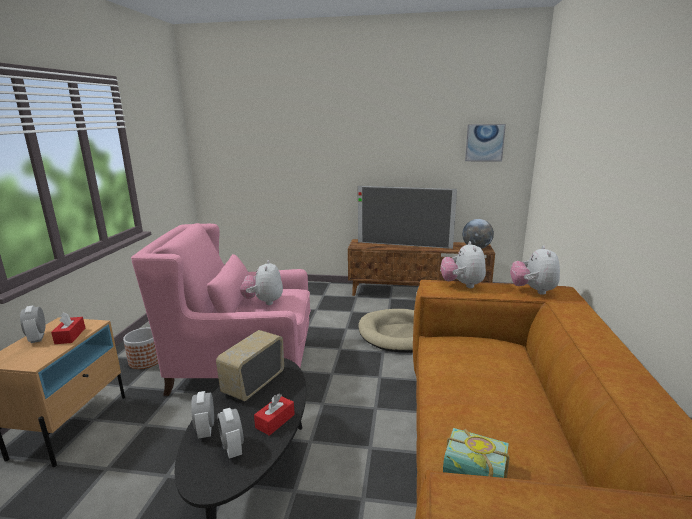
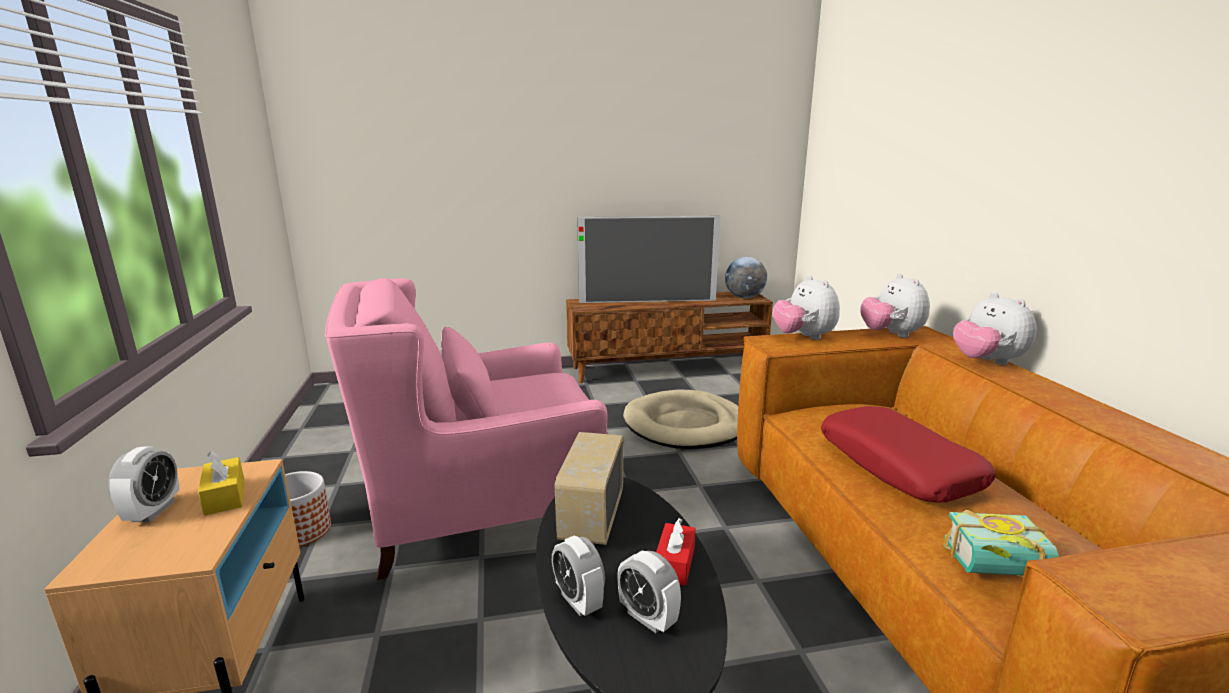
camera: 20 degrees left, 0 degrees up
alarm clock [20,305,45,343] -> alarm clock turned 135 degrees counterclockwise [108,447,180,522]
red tissue box [51,312,85,344] -> yellow tissue box [198,451,244,515]
plush toy [240,260,283,305] -> plush toy moved to [953,292,1037,365]
picture [465,124,506,161] -> none
none -> red pillow [821,406,996,503]

